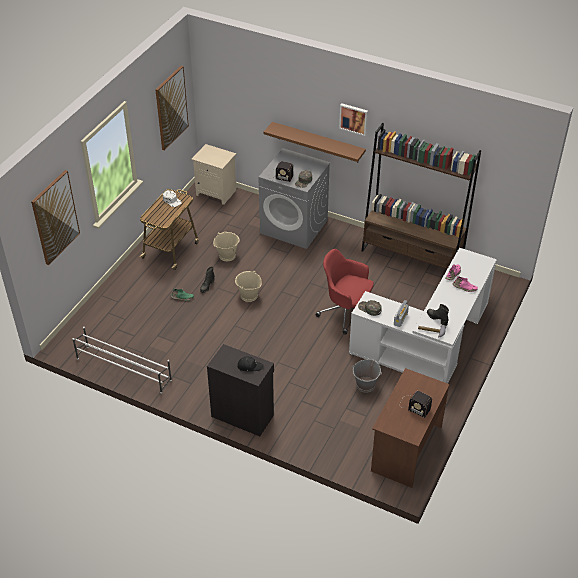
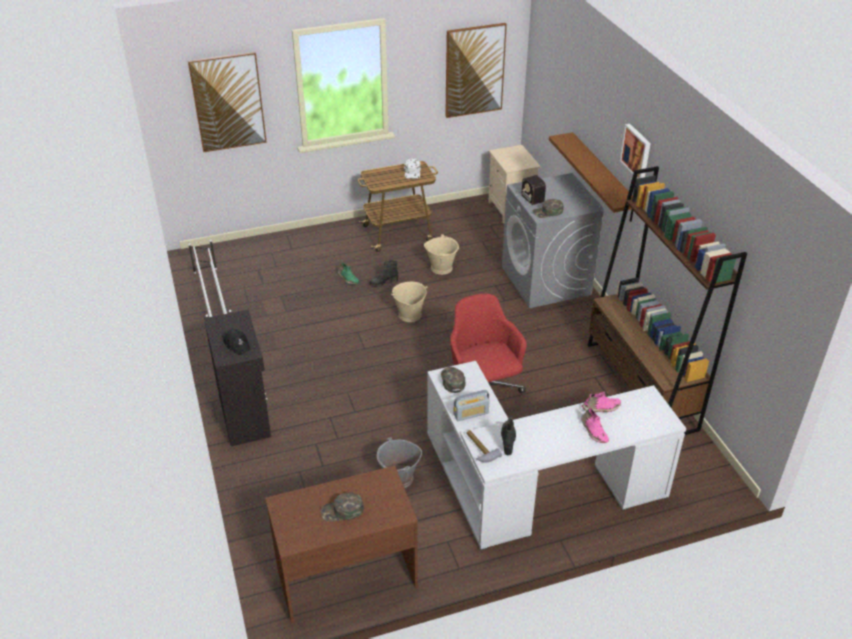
camera: 45 degrees right, 5 degrees down
radio [400,391,432,418] -> green cap [321,492,364,522]

